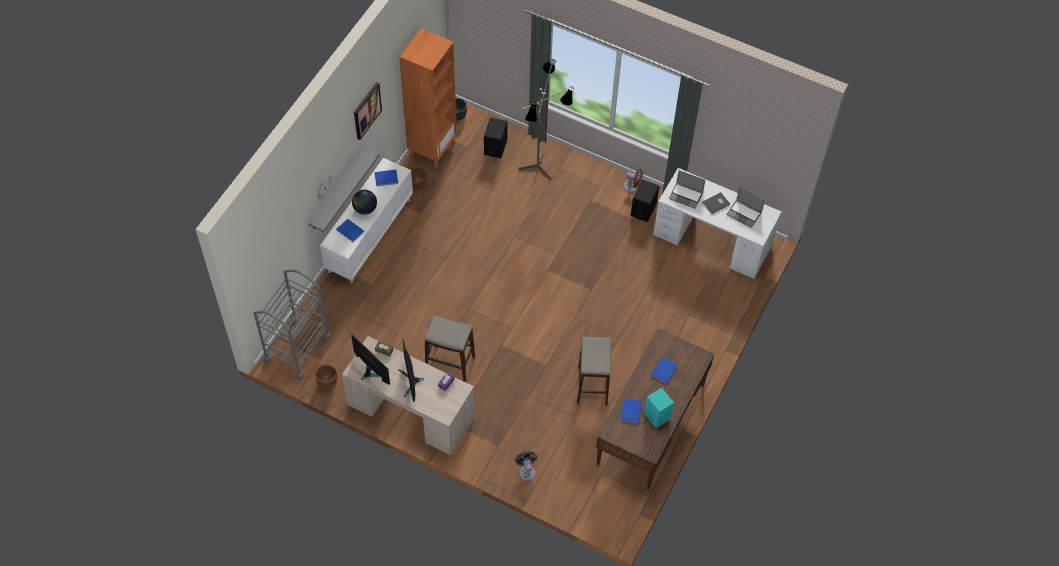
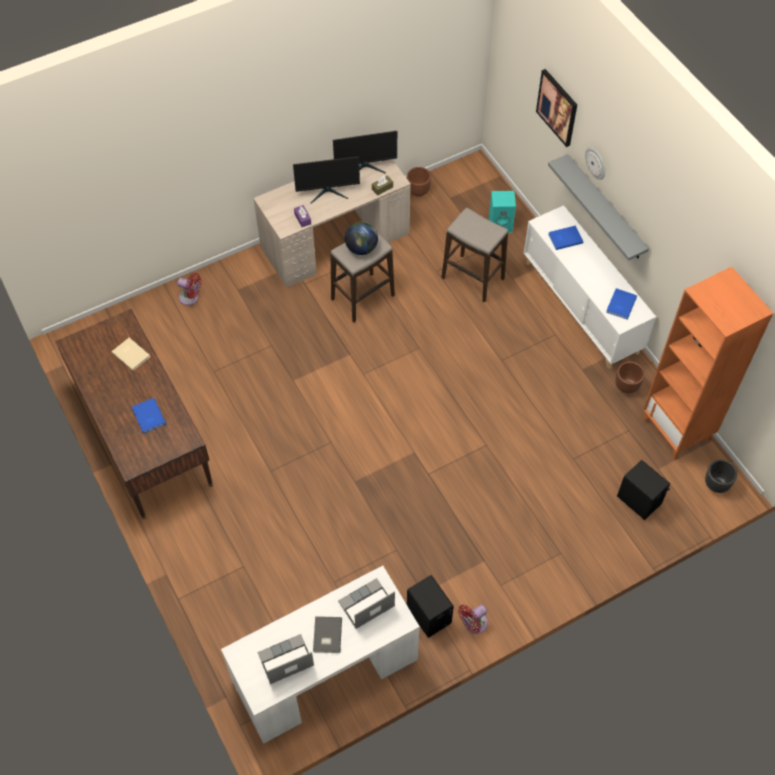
camera: 125 degrees right, 0 degrees up
grey cart [254,269,331,380] -> none
globe [352,190,377,215] -> globe moved to [345,221,378,255]
picture [354,82,382,140] -> picture moved to [536,69,577,147]
monitor [399,339,424,402] -> monitor turned 150 degrees clockwise [293,156,360,203]
black fan [515,451,537,481] -> red fan [177,273,201,305]
floor lamp [518,59,574,179] -> none
stool [577,337,611,406] -> stool moved to [441,208,508,302]
blue book [620,398,642,424] -> beige book [112,338,150,371]
turquoise speaker [644,388,674,428] -> turquoise speaker moved to [489,191,516,233]

